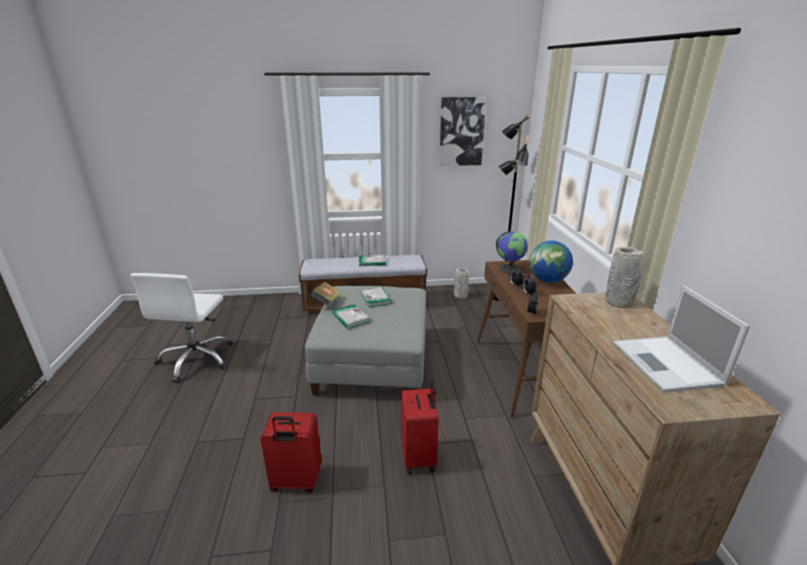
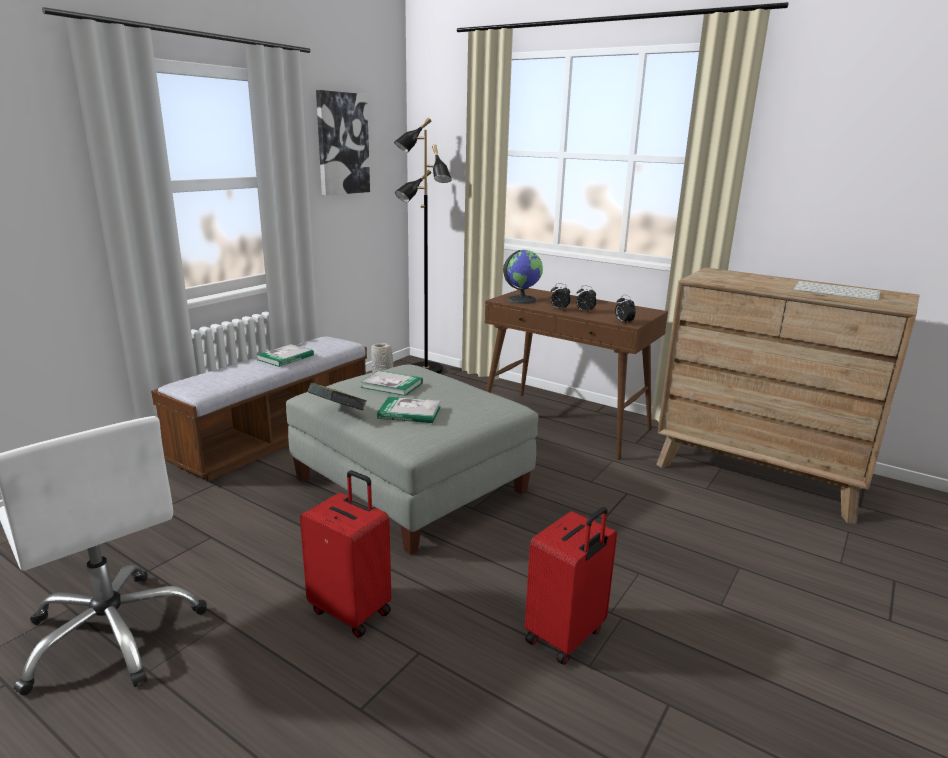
camera: 50 degrees left, 5 degrees down
red suitcase [401,380,439,475] -> red suitcase moved to [300,470,391,638]
globe [529,240,573,283] -> none
grey vase [605,247,644,308] -> none
laptop [614,285,750,393] -> keyboard [794,281,881,301]

